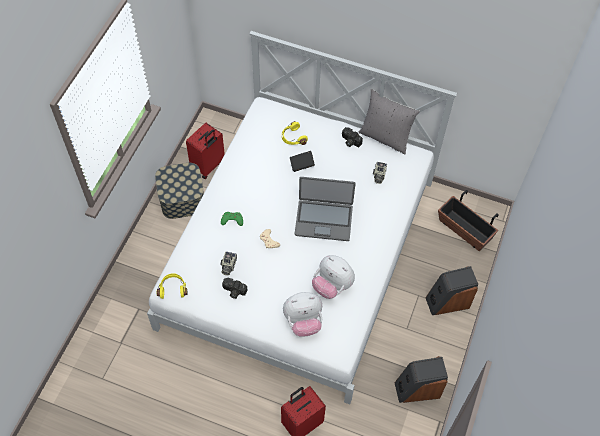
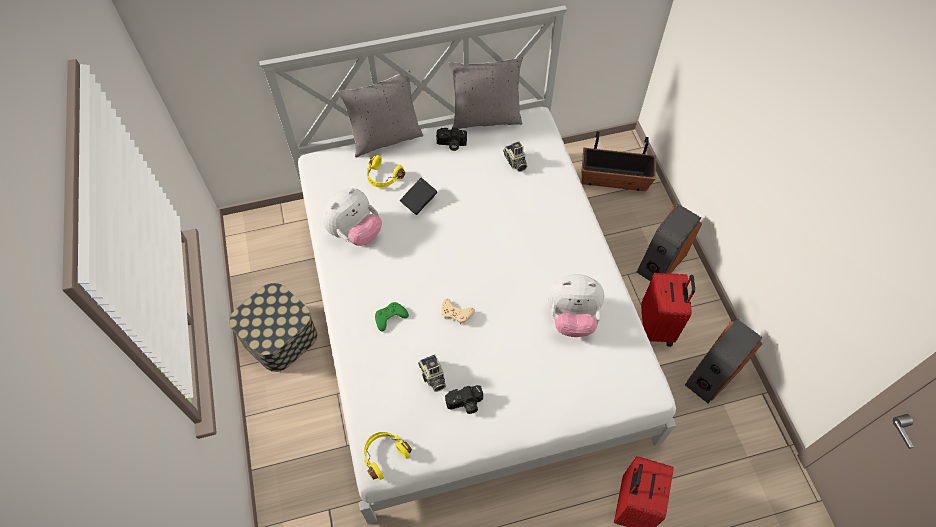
camera: 35 degrees left, 0 degrees up
red suitcase [186,123,225,179] -> red suitcase moved to [641,273,695,347]
plush toy [283,292,322,336] -> plush toy moved to [322,188,382,246]
laptop [295,177,356,241] -> none
none -> grey pillow [337,70,423,157]

